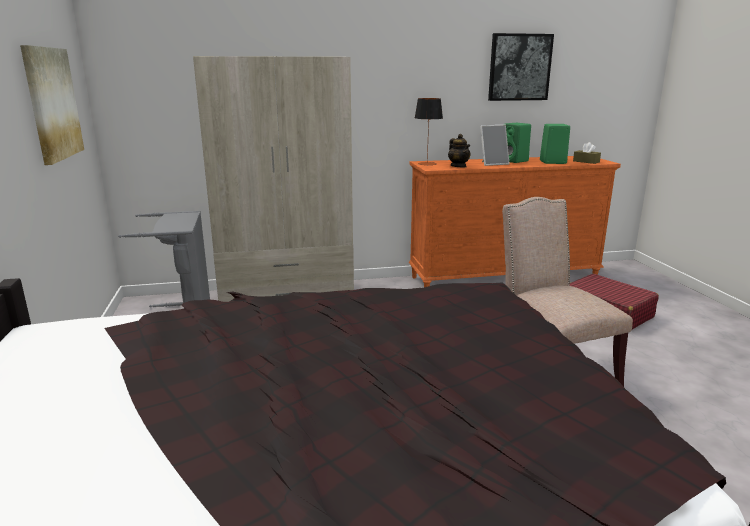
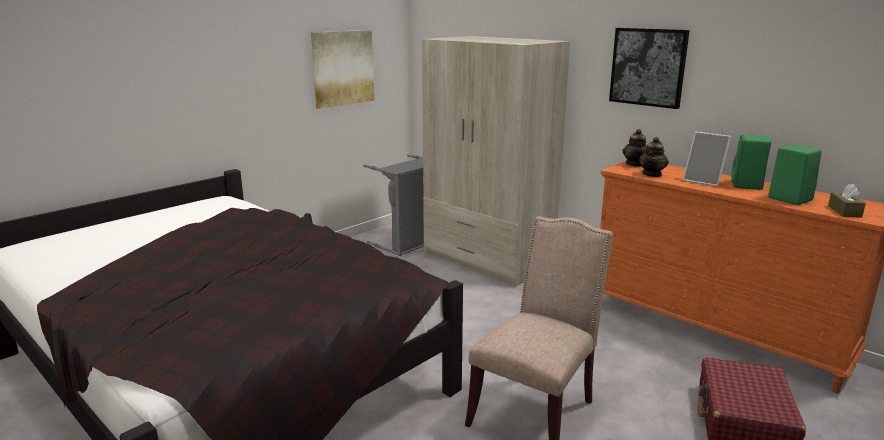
camera: 55 degrees right, 0 degrees up
table lamp [415,98,443,166] -> teapot [622,129,647,167]
picture [488,33,554,101] -> picture moved to [609,28,690,109]

